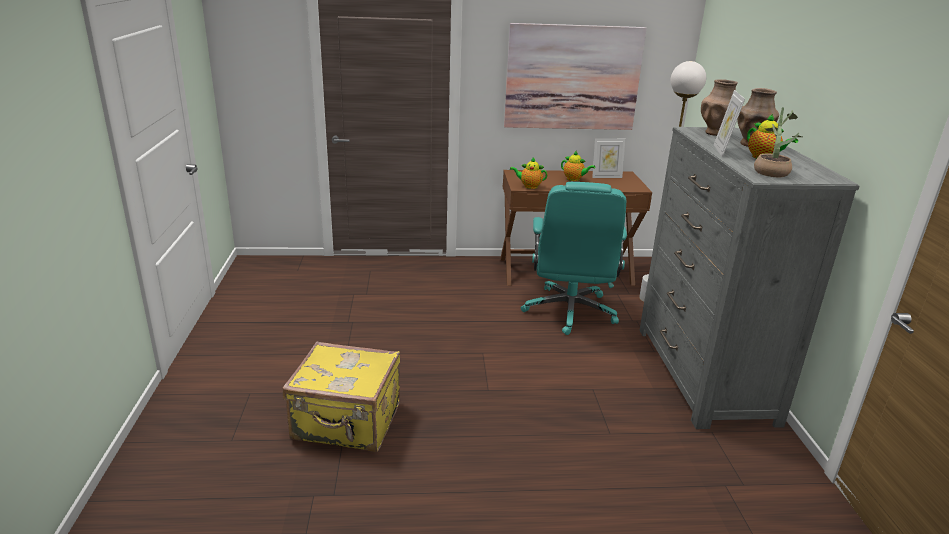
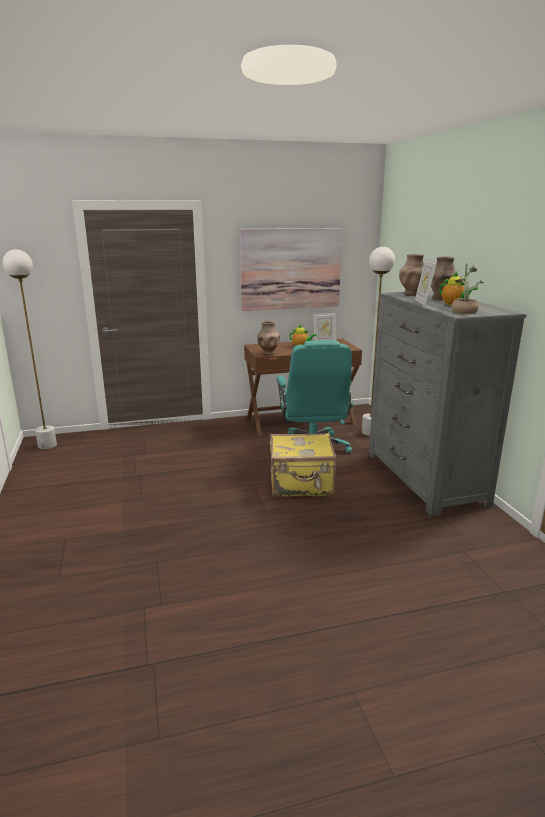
camera: 10 degrees left, 5 degrees down
yellow suitcase [283,341,400,452] -> yellow suitcase moved to [270,433,337,497]
teapot [510,157,548,189] -> brown vase [257,321,280,355]
none -> white floor lamp [3,249,57,449]

